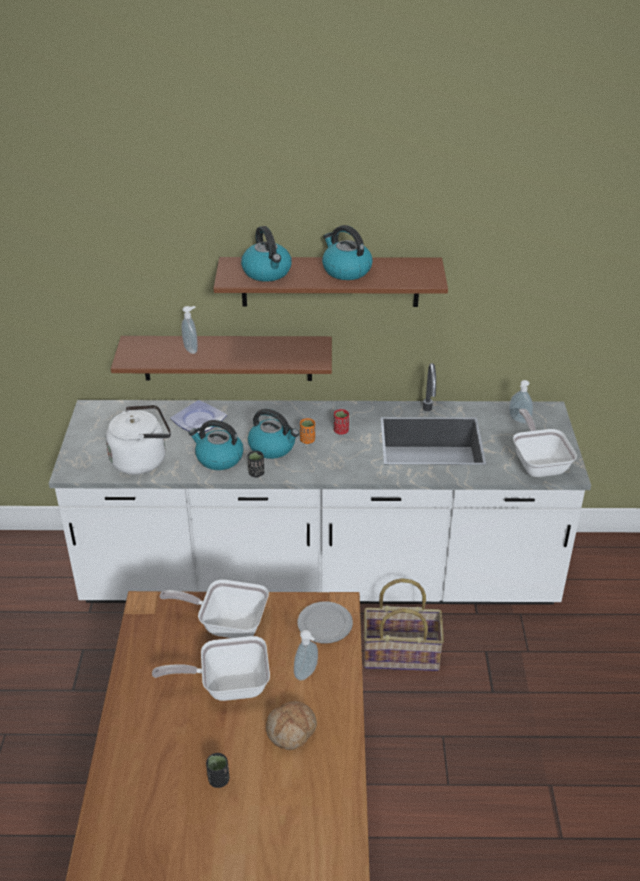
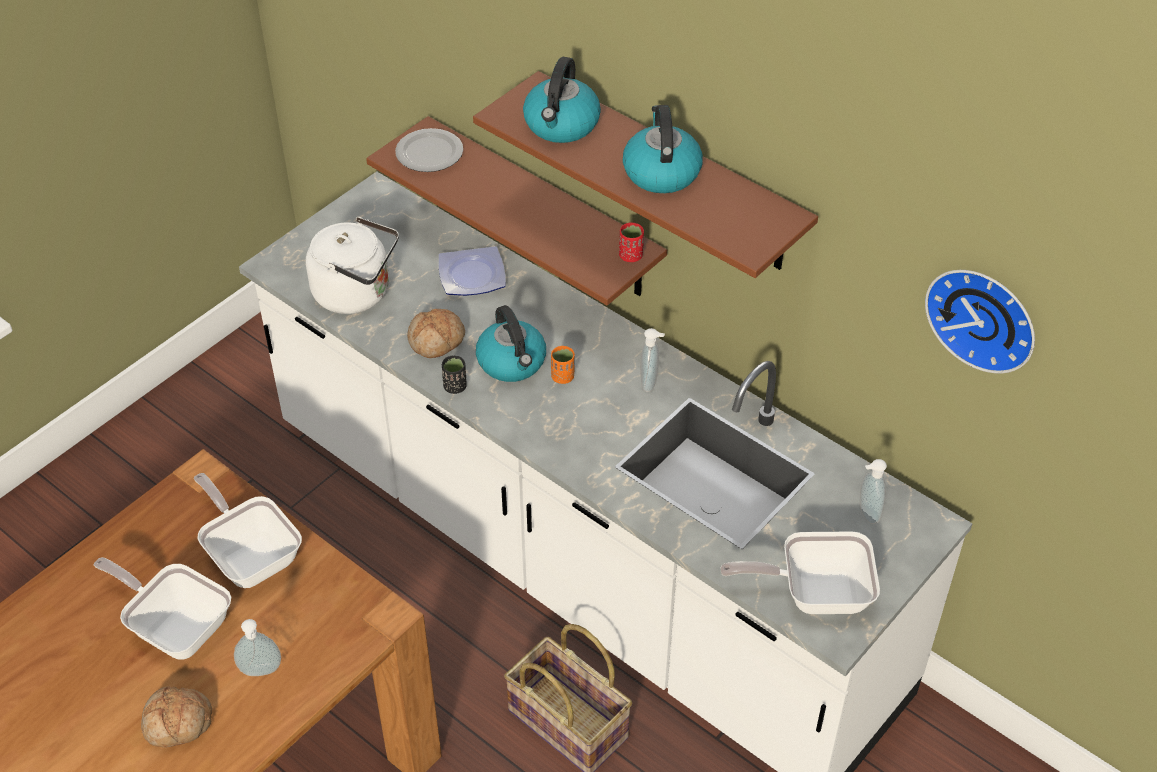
camera: 40 degrees right, 10 degrees up
soap dispenser [182,306,198,354] -> soap dispenser moved to [640,328,665,392]
kettle [189,420,244,470] -> bread [407,309,465,358]
black cup [206,753,229,788] -> none
plate [297,601,353,644] -> plate moved to [395,128,463,172]
red cup [334,409,349,435] -> red cup moved to [619,222,644,262]
frying pan [513,409,577,478] -> frying pan turned 120 degrees counterclockwise [721,531,880,614]
none -> wall clock [925,270,1035,374]

